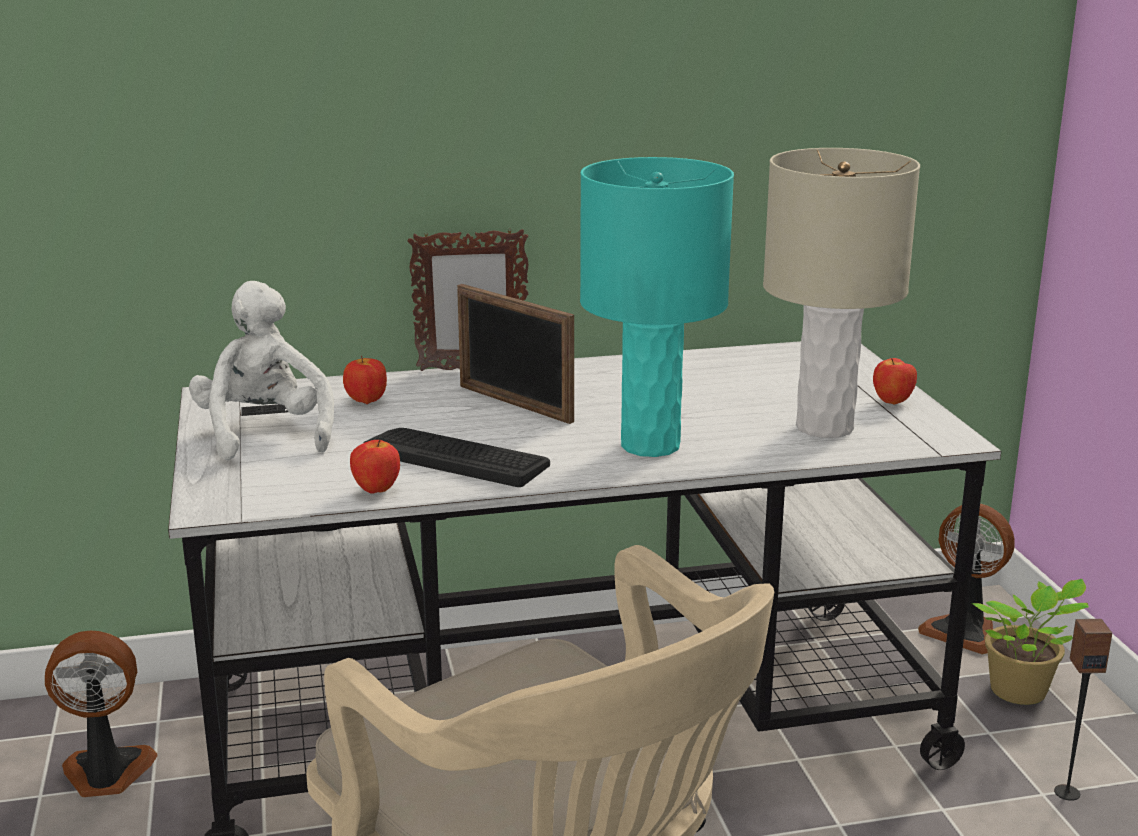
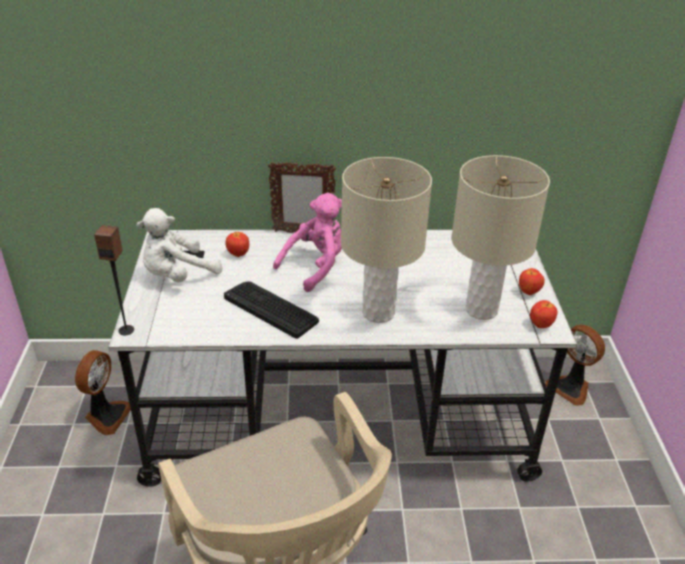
camera: 10 degrees right, 15 degrees up
fan [45,631,157,797] -> fan turned 105 degrees clockwise [75,350,131,435]
white plush toy [189,281,334,460] -> white plush toy turned 120 degrees counterclockwise [137,208,223,282]
apple [350,440,400,494] -> apple moved to [530,300,557,328]
picture frame [457,284,574,424] -> pink plush toy [273,193,342,292]
turquoise table lamp [580,157,734,457] -> beige table lamp [341,157,432,323]
potted plant [971,579,1089,705] -> none
speaker [1054,619,1112,801] -> speaker moved to [94,225,134,335]

